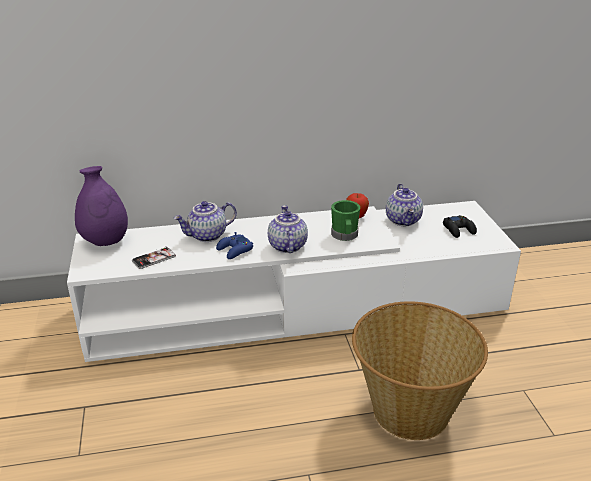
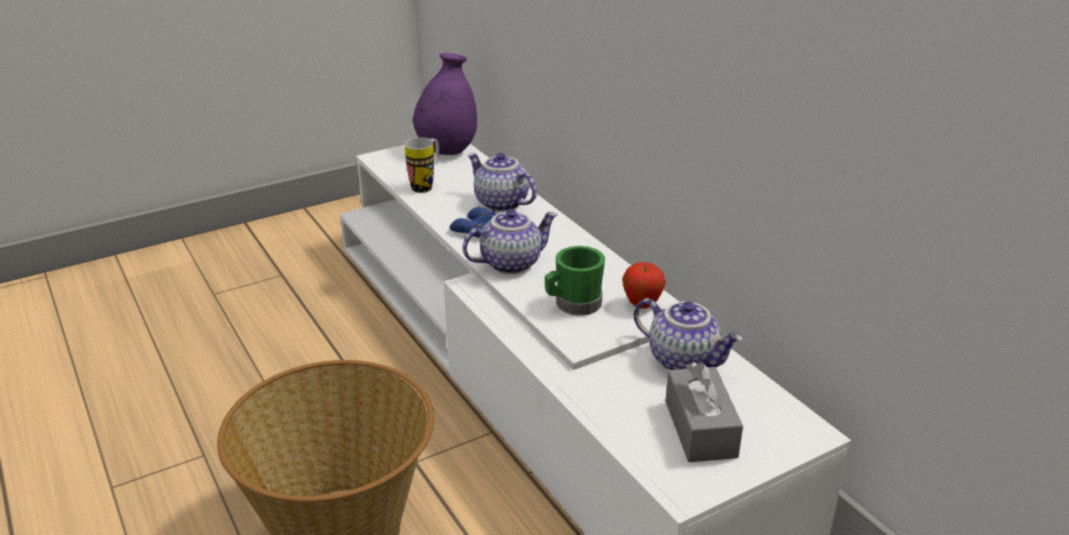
camera: 70 degrees right, 0 degrees up
phone [132,246,176,269] -> mug [405,137,439,193]
teapot [386,184,423,226] -> teapot turned 120 degrees counterclockwise [634,298,743,370]
black game controller [443,215,477,238] -> grey tissue box [666,362,743,462]

